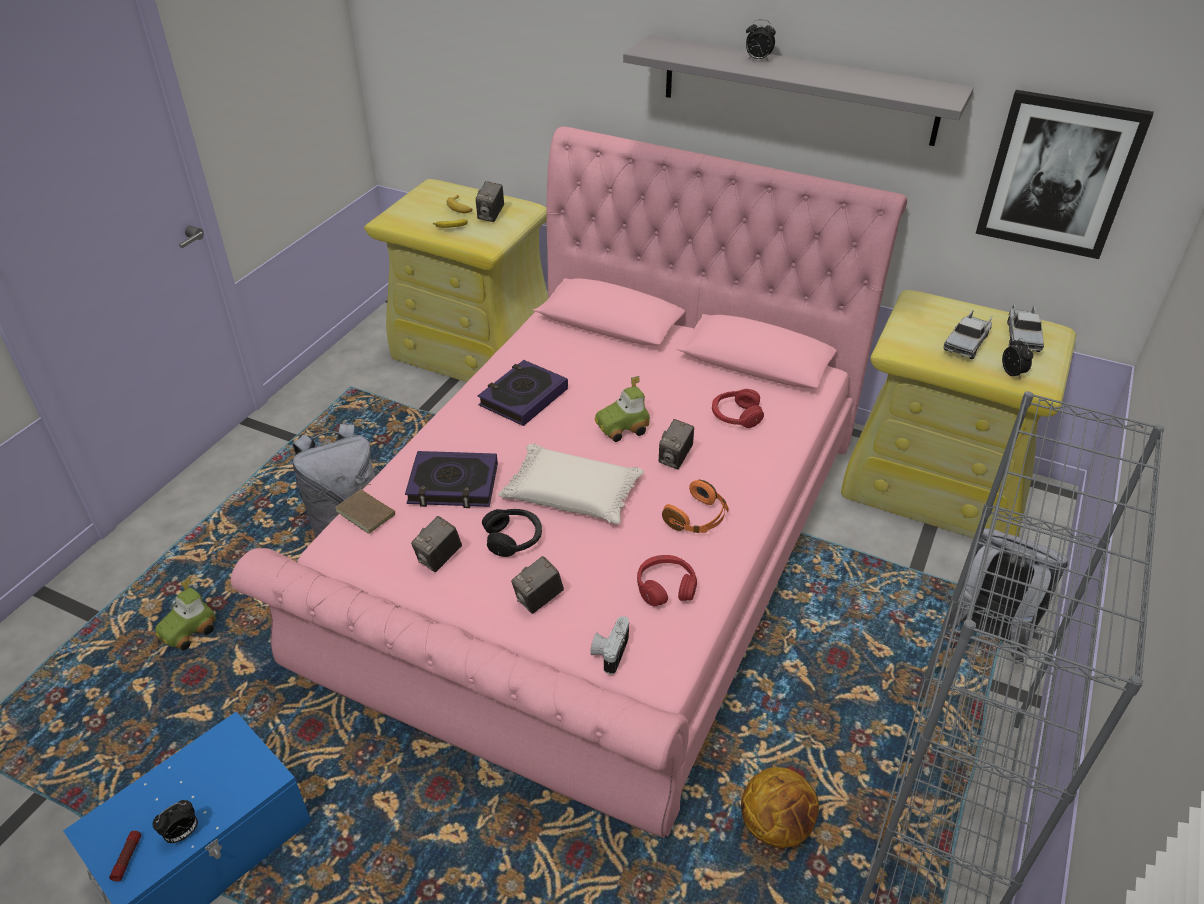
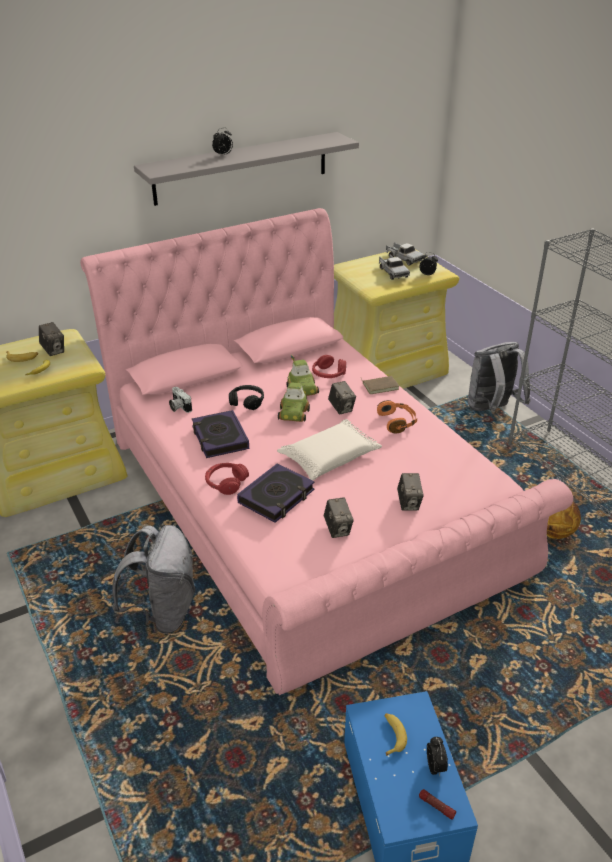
camera: 55 degrees left, 5 degrees down
toy car [155,577,216,650] -> toy car moved to [286,355,319,396]
brown book [335,484,395,534] -> brown book moved to [361,376,399,394]
black headphones [482,509,542,557] -> black headphones moved to [229,385,264,410]
camera [590,616,629,674] -> camera moved to [169,387,192,413]
red headphones [637,555,697,606] -> red headphones moved to [205,463,249,495]
picture [976,90,1154,259] -> none
none -> banana [385,713,407,756]

